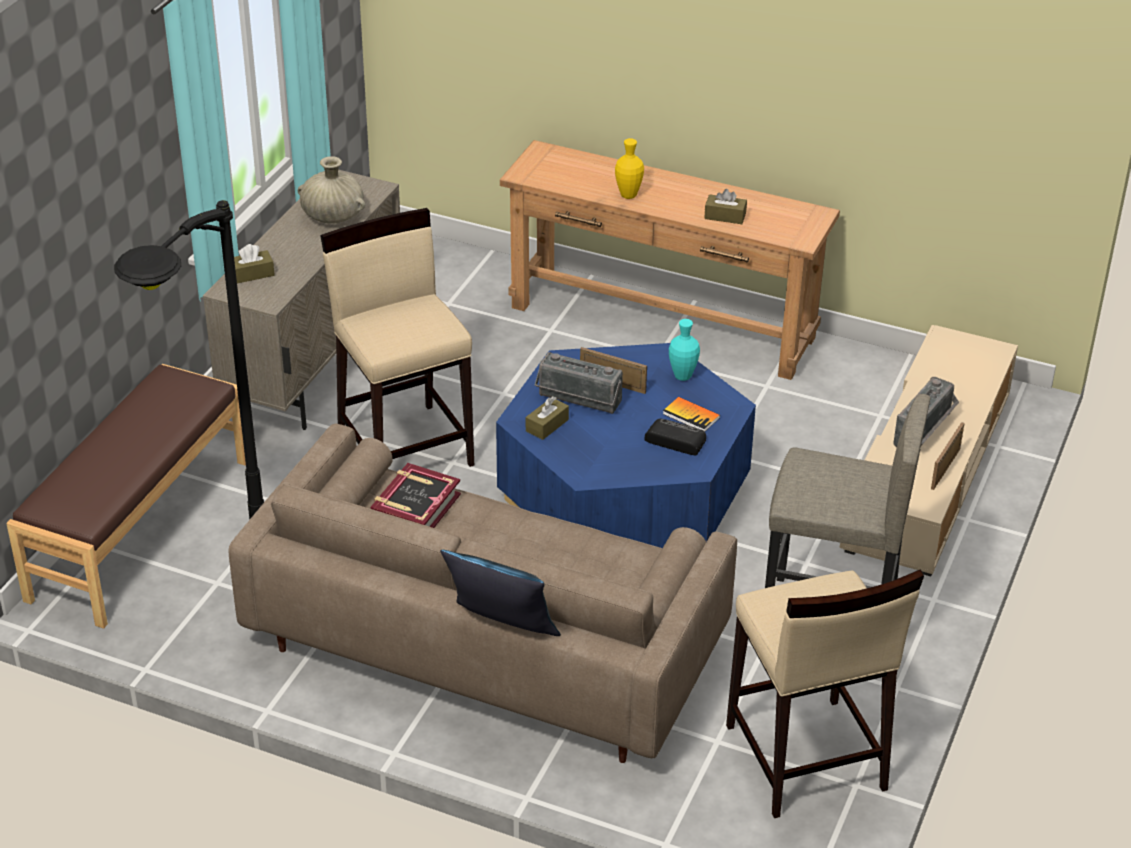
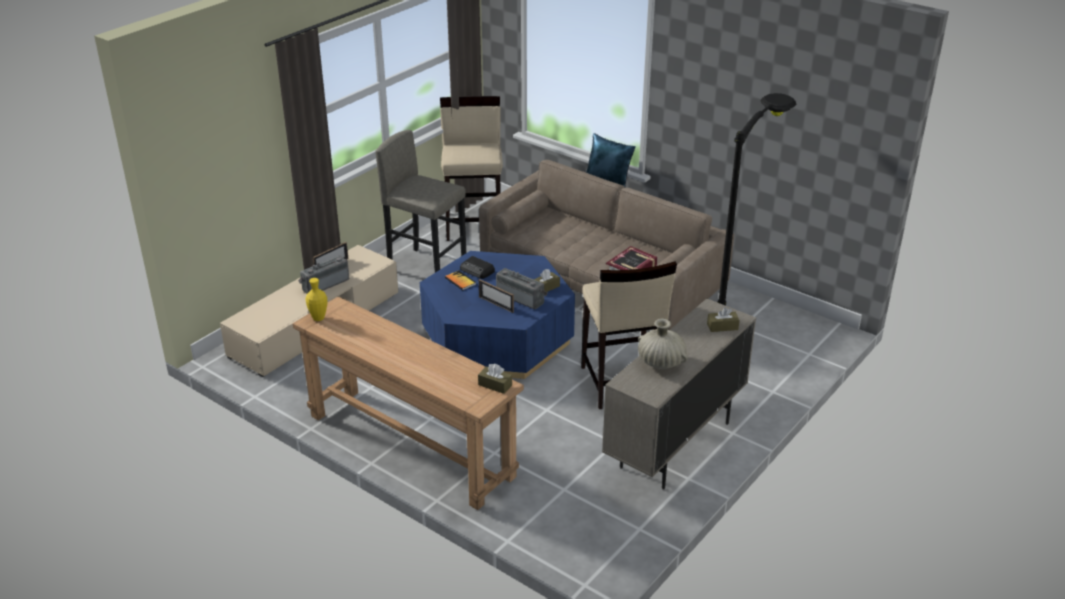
camera: 165 degrees left, 5 degrees down
brown bench [6,364,246,629] -> none
yellow vase [615,138,644,199] -> yellow vase moved to [305,278,328,321]
turquoise vase [669,319,700,381] -> none
brown tissue box [704,189,747,224] -> brown tissue box moved to [478,364,512,394]

